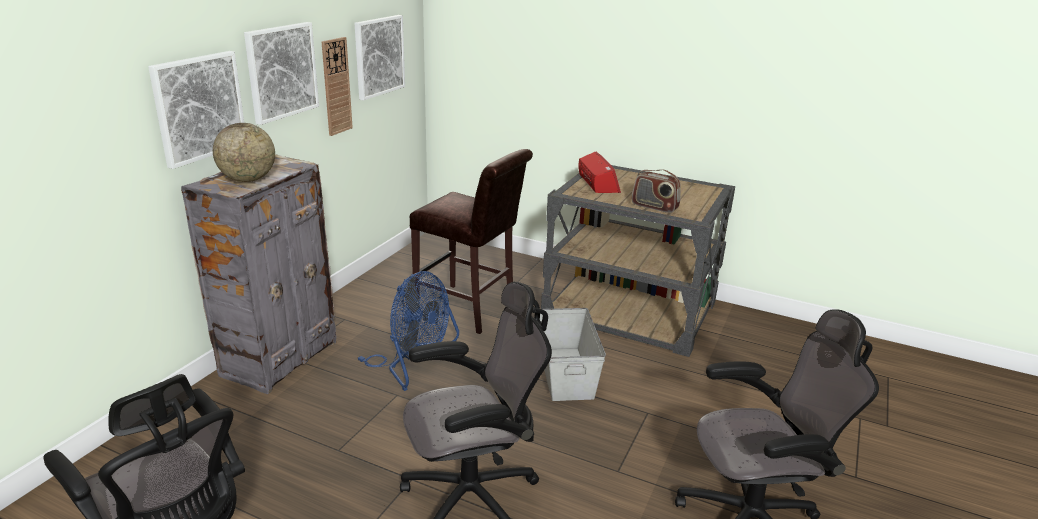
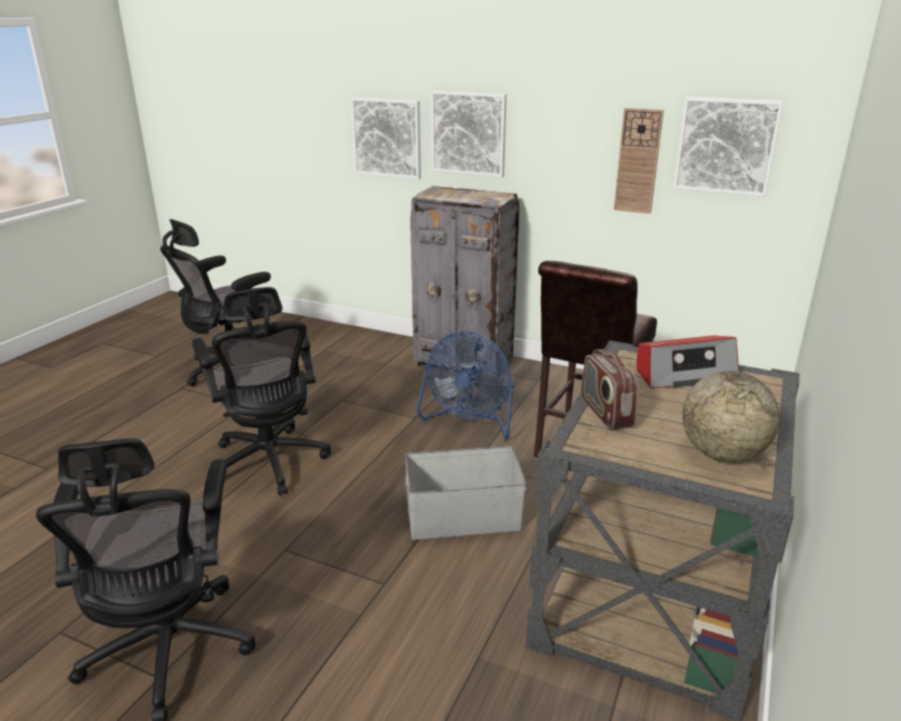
camera: 90 degrees right, 0 degrees up
globe [213,123,275,182] -> globe moved to [682,371,780,462]
picture [244,22,319,125] -> picture moved to [351,97,421,180]
radio [632,169,681,213] -> radio turned 45 degrees counterclockwise [581,349,638,429]

